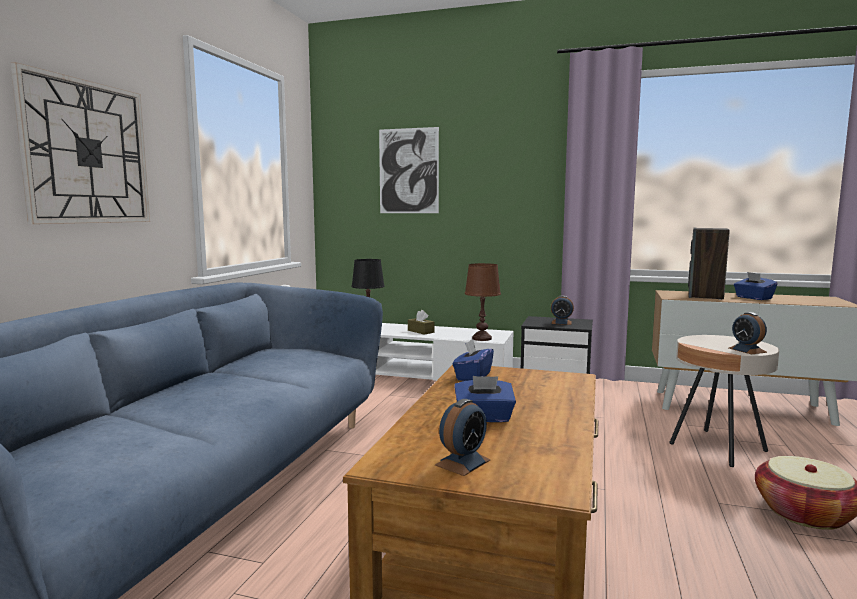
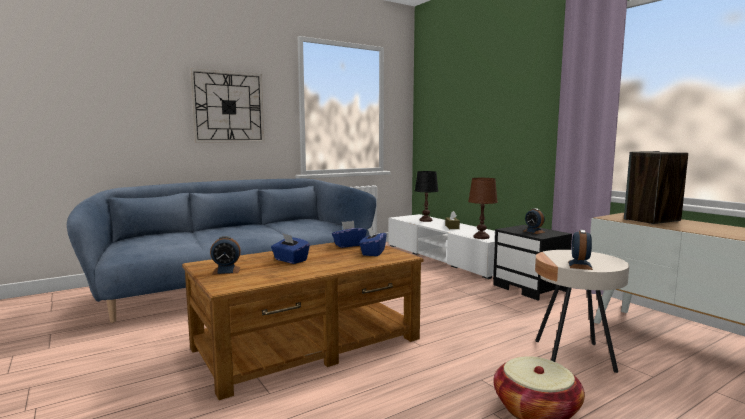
camera: 40 degrees right, 0 degrees up
picture [379,127,439,213] -> none
blue tissue box [734,272,778,300] -> blue tissue box moved to [359,227,387,256]

